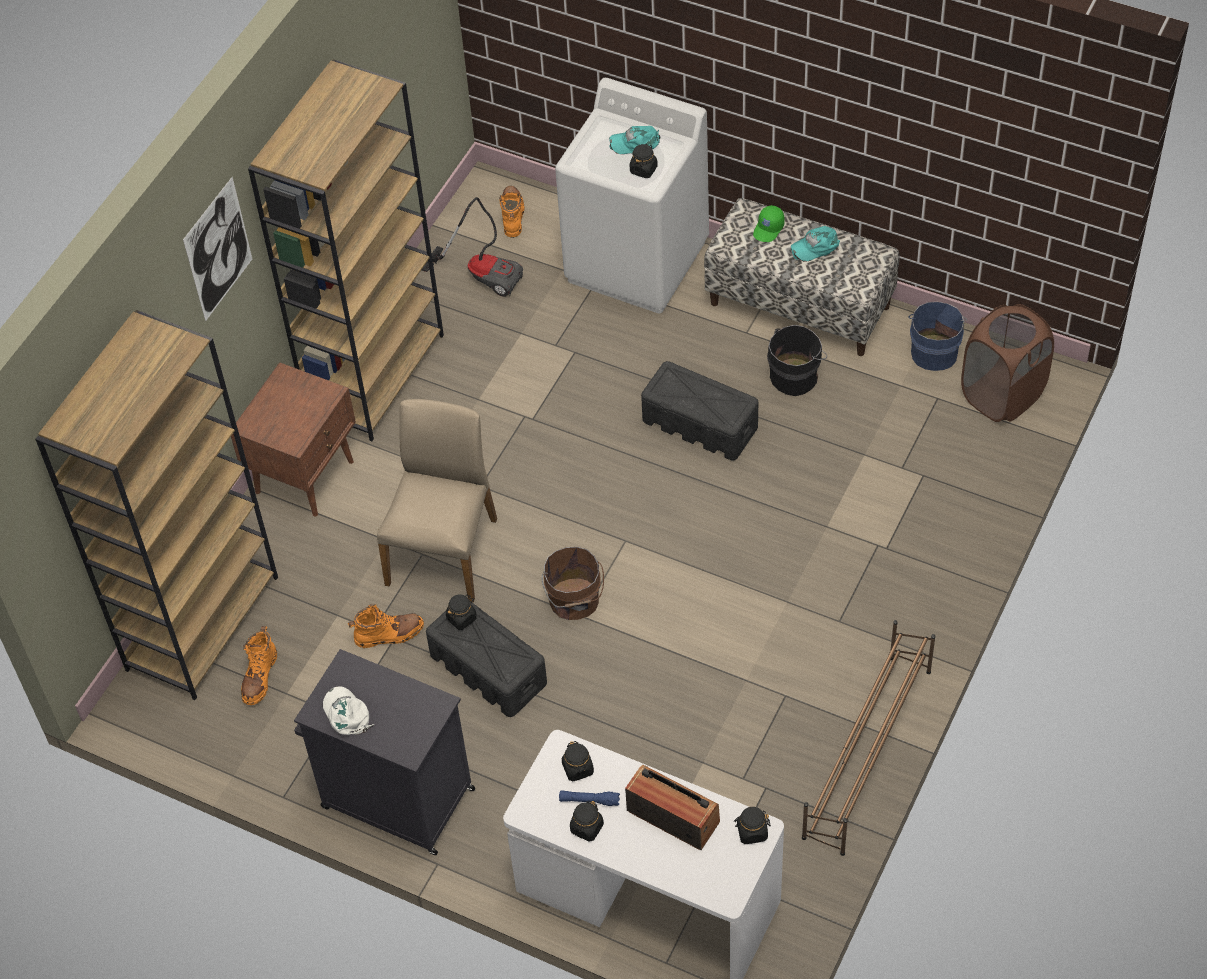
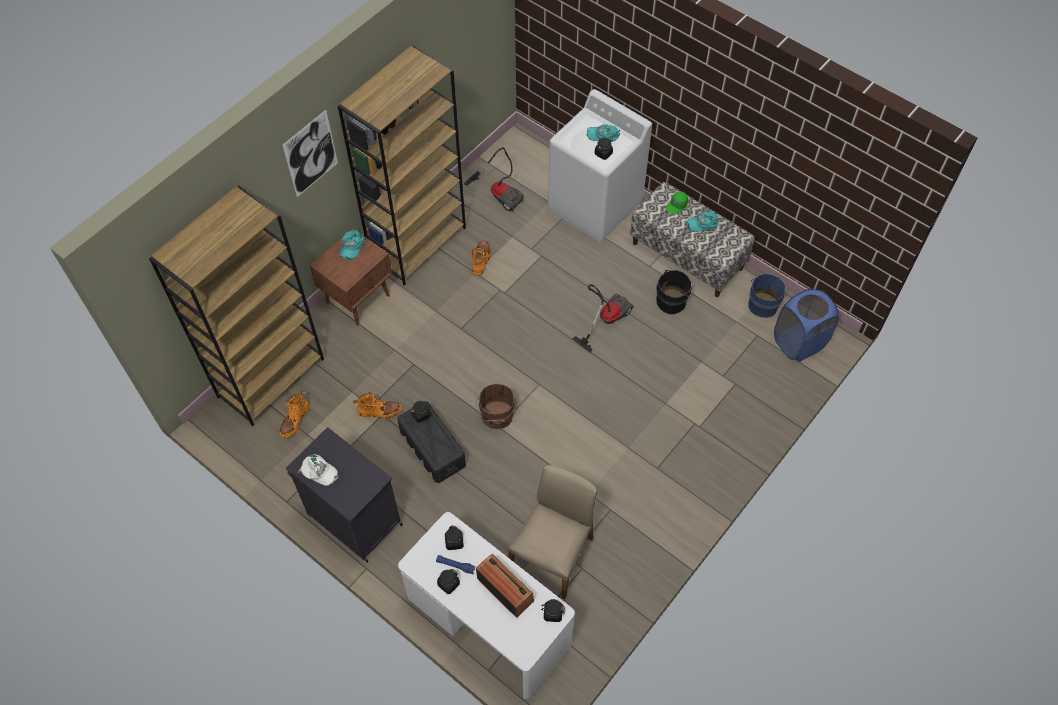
camera: 10 degrees right, 5 degrees up
white cap [323,686,374,735] -> white cap turned 135 degrees clockwise [298,454,338,486]
beige chair [377,399,497,602] -> beige chair moved to [508,465,597,600]
orange boot [499,186,525,238] -> orange boot moved to [472,240,491,276]
black storage box [641,361,758,460] -> vacuum cleaner [573,284,634,352]
brown shoe rack [802,620,936,856] -> none
brown laundry basket [961,304,1054,422] -> blue laundry basket [774,288,839,361]
none -> turquoise cap [340,230,364,261]

